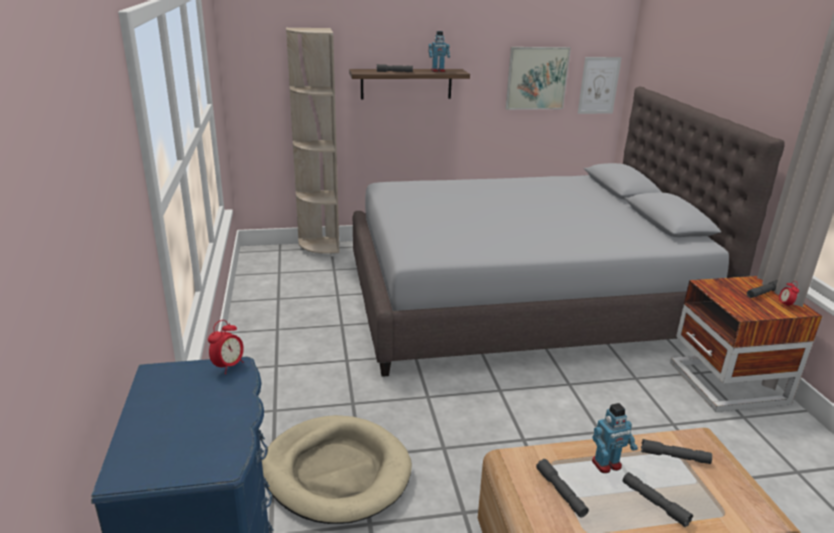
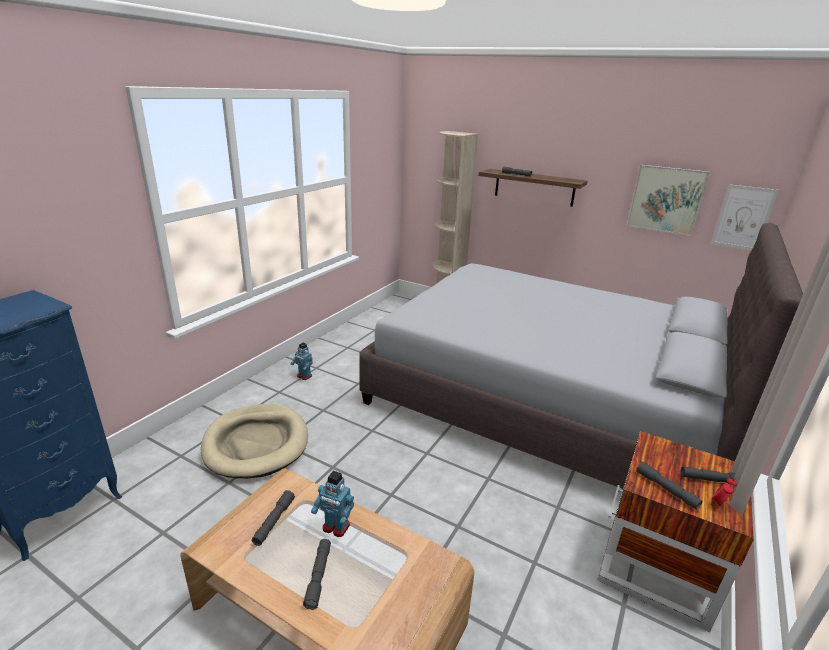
camera: 40 degrees right, 0 degrees up
alarm clock [208,320,244,374] -> none
toy robot [429,31,450,72] -> toy robot moved to [290,343,313,380]
grey flashlight [641,439,712,464] -> grey flashlight moved to [636,461,702,510]

